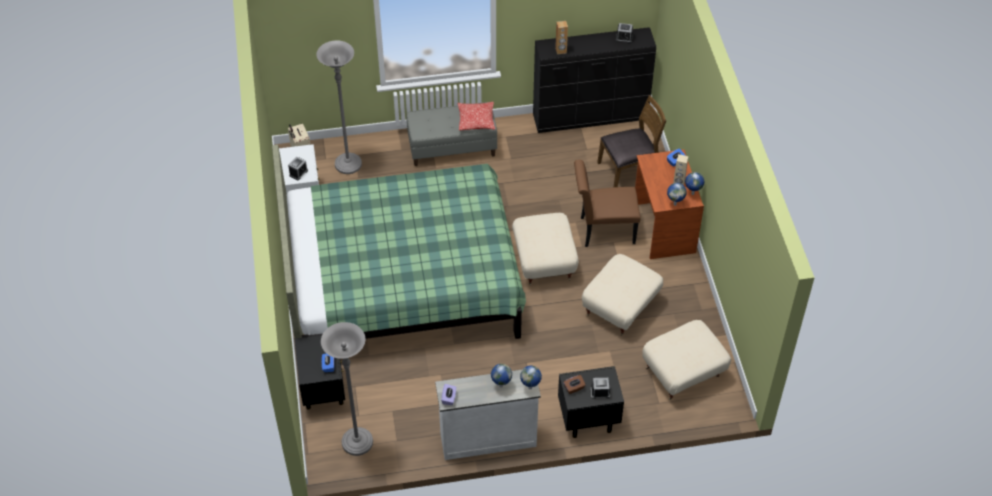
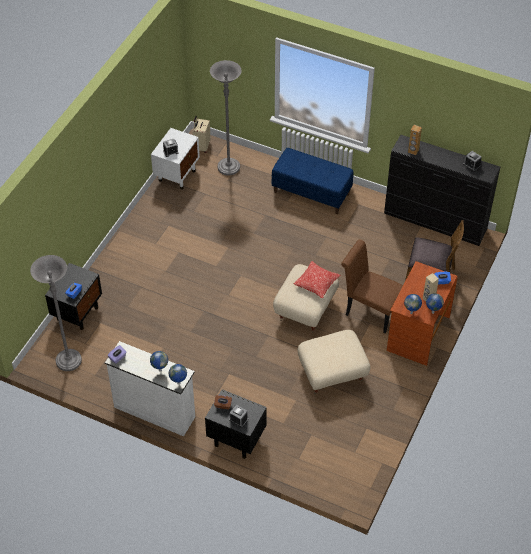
camera: 35 degrees right, 0 degrees up
green bed [272,145,526,339] -> none
grey bench [406,102,497,166] -> blue bench [272,148,353,214]
pillow [458,102,495,130] -> pillow moved to [294,261,340,299]
beige ottoman [642,320,731,400] -> none

